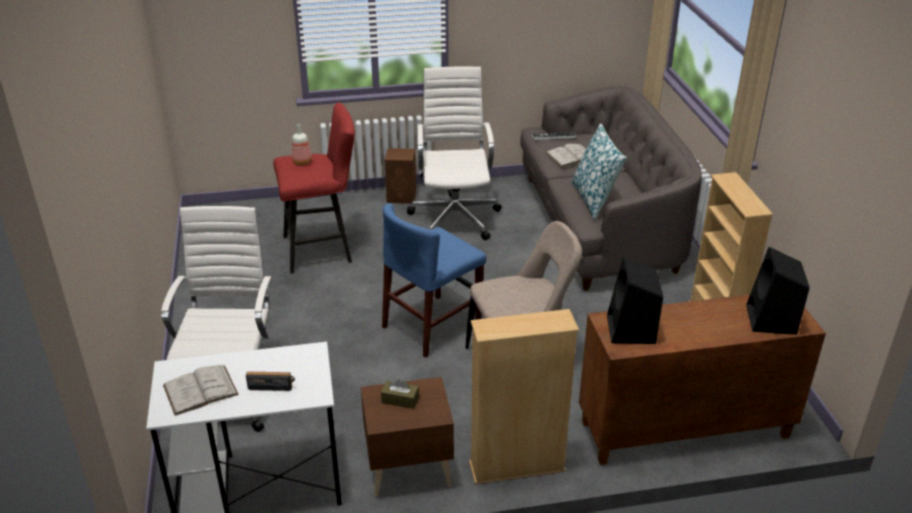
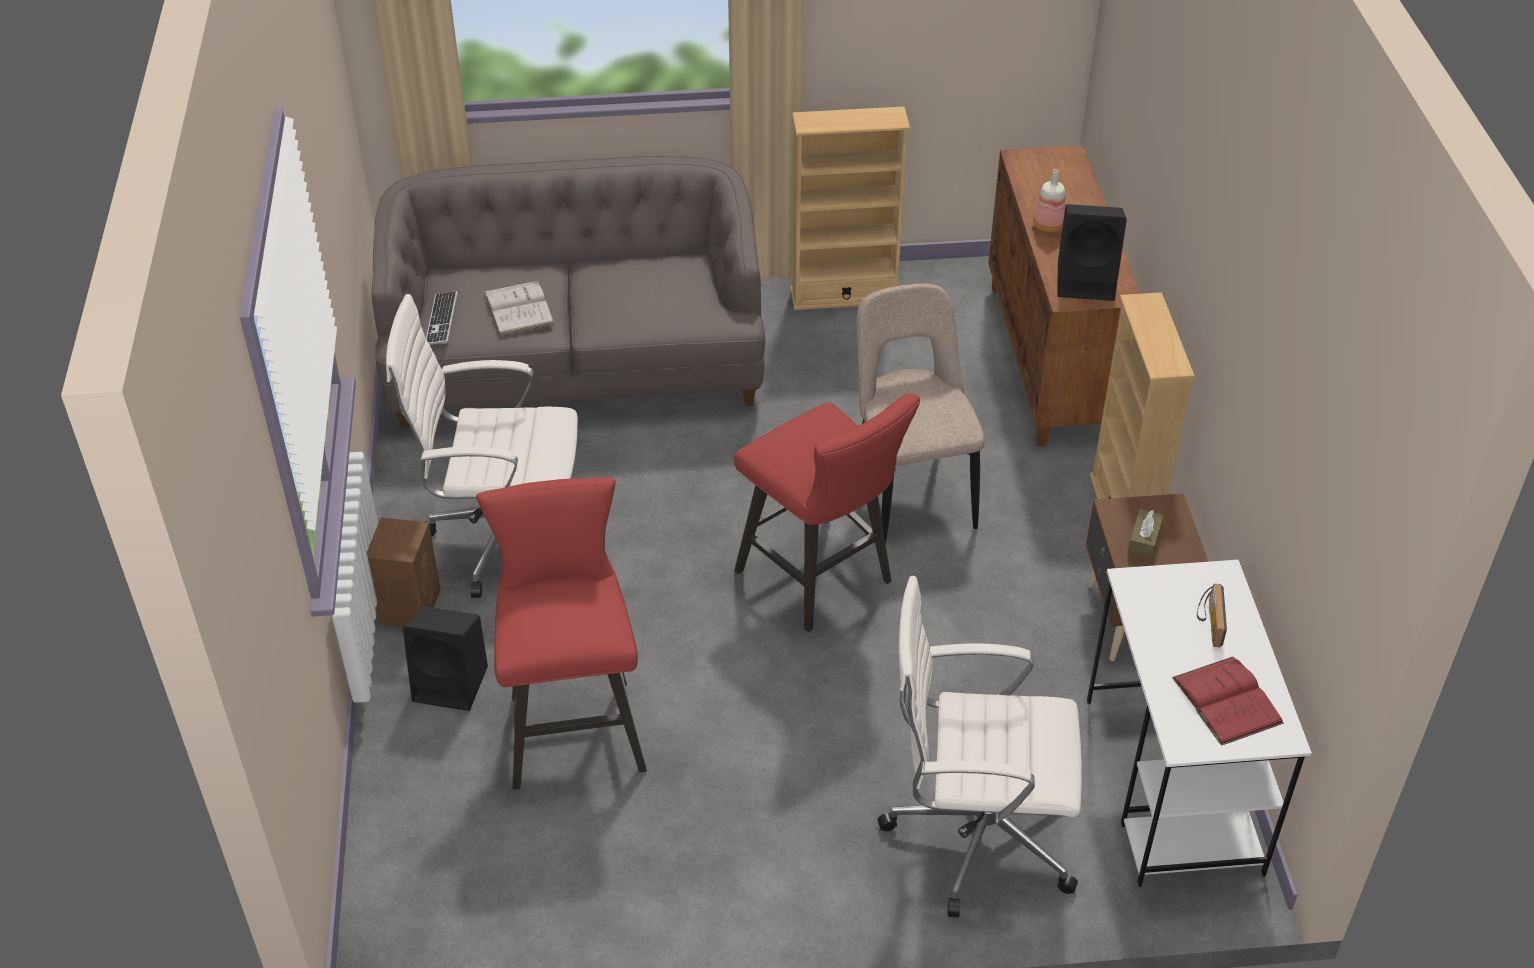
camera: 85 degrees left, 10 degrees up
white book [163,365,239,416] -> red book [1172,657,1284,746]
bottle [292,124,312,165] -> bottle moved to [1033,169,1066,233]
blue chair [382,203,486,358] -> red stool [734,393,920,632]
pillow [571,123,627,220] -> none
black speaker [746,247,810,335] -> black speaker moved to [403,606,488,711]

